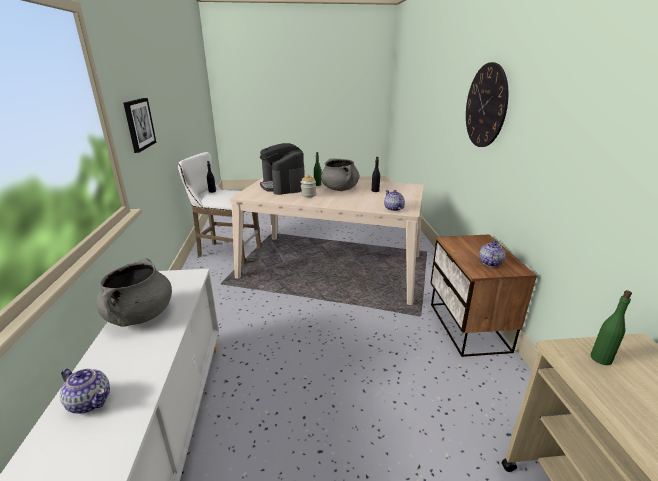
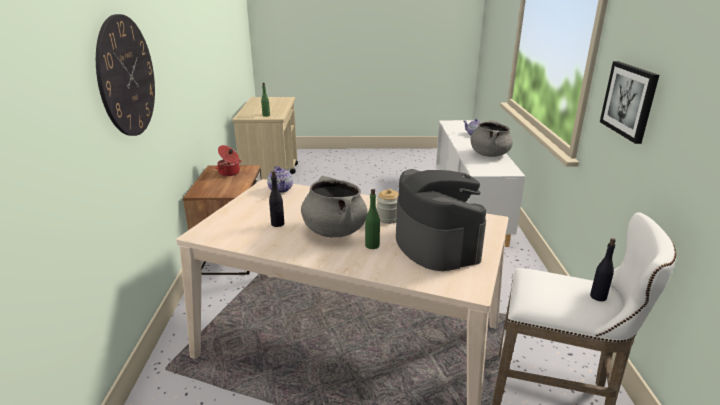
camera: 175 degrees left, 0 degrees up
teapot [479,240,505,267] -> cooking pot [215,145,242,176]

